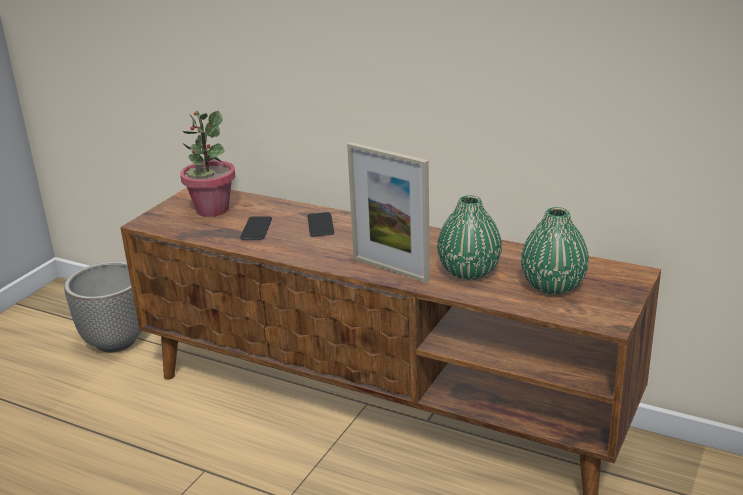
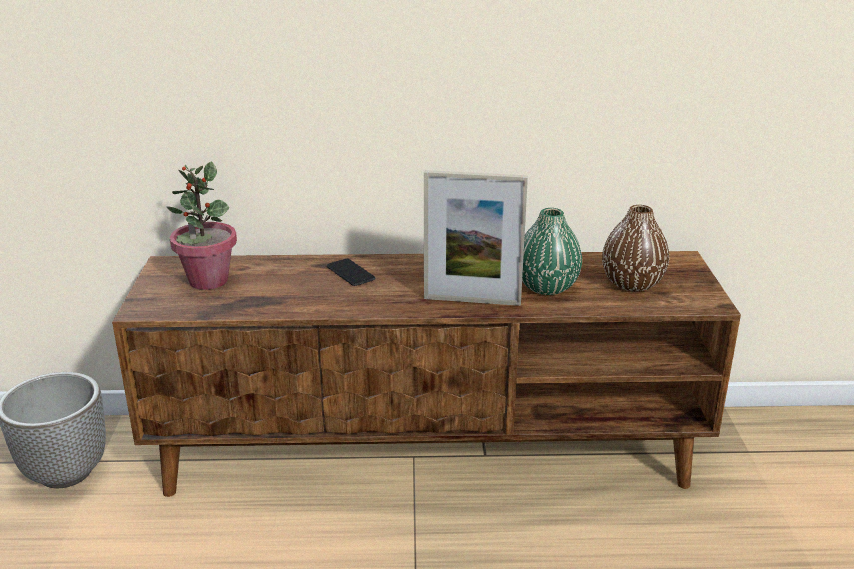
camera: 30 degrees left, 0 degrees up
phone [240,216,272,240] -> none
green vase [521,207,589,295] -> brown vase [602,205,669,292]

